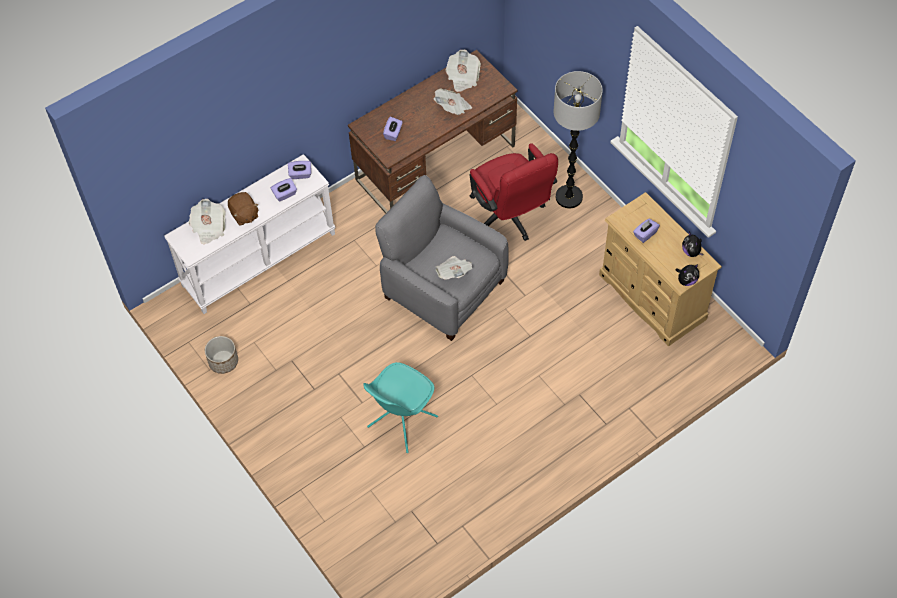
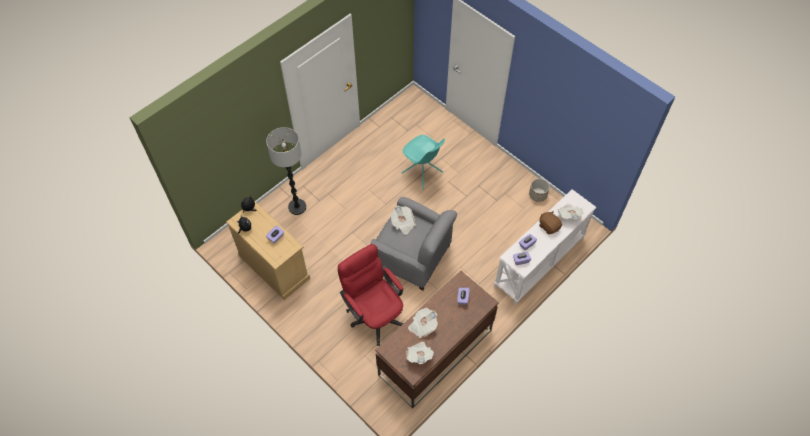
camera: 170 degrees right, 0 degrees up
turquoise chair [363,362,438,453] -> turquoise chair turned 105 degrees clockwise [401,135,445,190]
floor lamp [553,71,603,209] -> floor lamp moved to [266,127,306,215]

